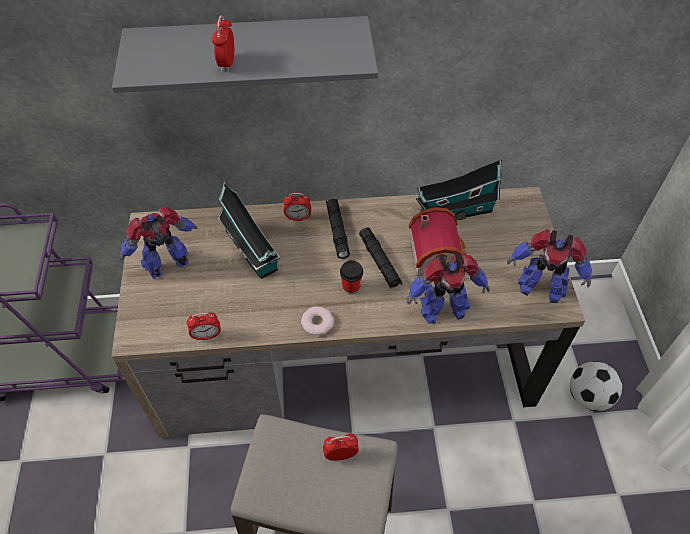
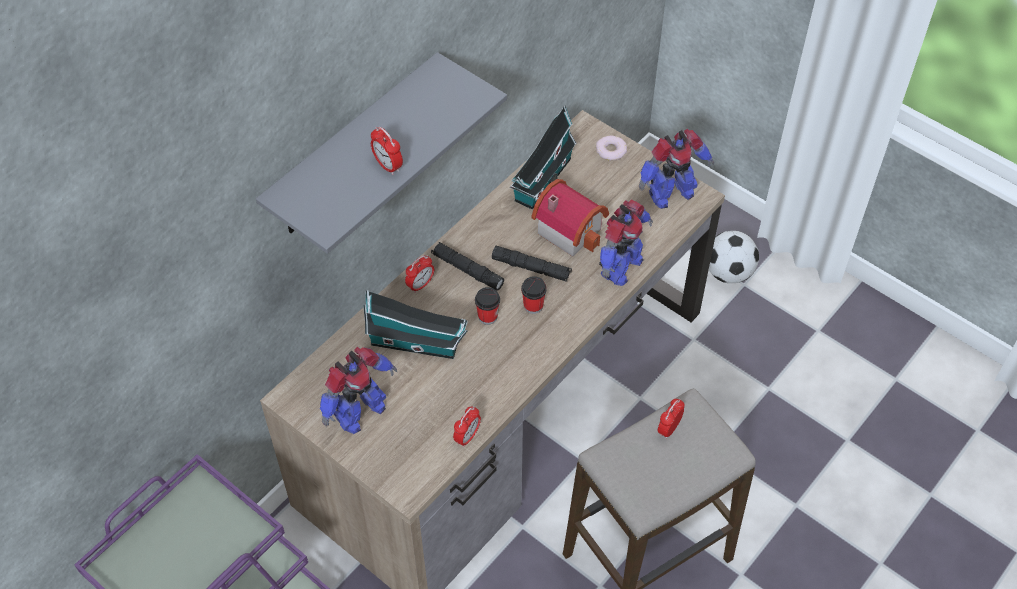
camera: 45 degrees left, 0 degrees up
toy robot [120,207,197,279] -> toy robot turned 150 degrees counterclockwise [320,347,397,434]
donut [301,306,334,335] -> donut moved to [596,135,627,161]
none -> cup [475,287,500,325]

